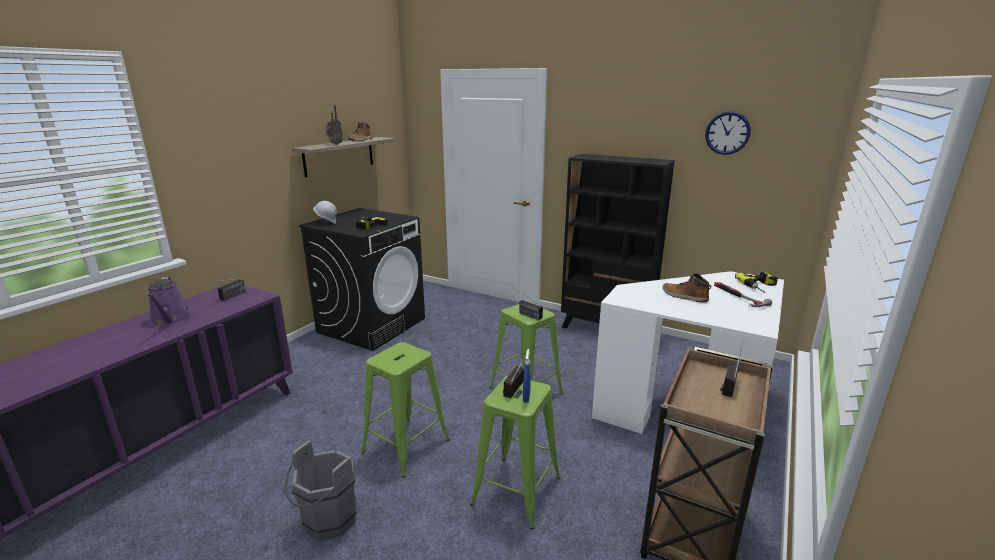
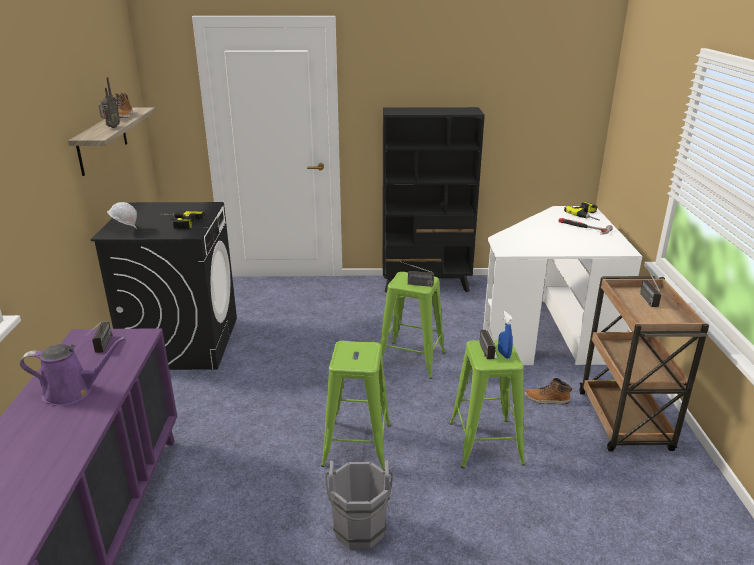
camera: 30 degrees left, 5 degrees up
purple watering can [148,277,191,326] -> purple watering can turned 45 degrees counterclockwise [20,337,126,406]
boot [663,273,711,303] -> boot moved to [525,378,572,404]
wall clock [705,111,751,155] -> none

